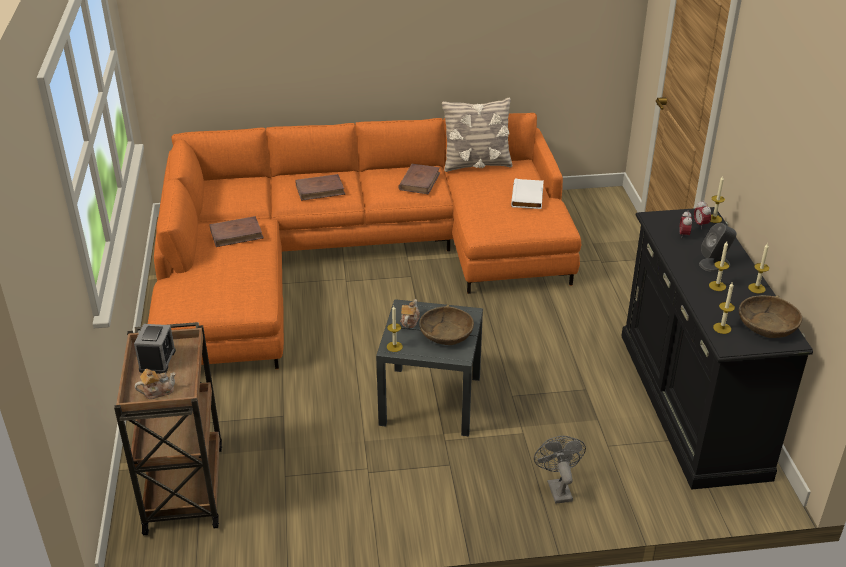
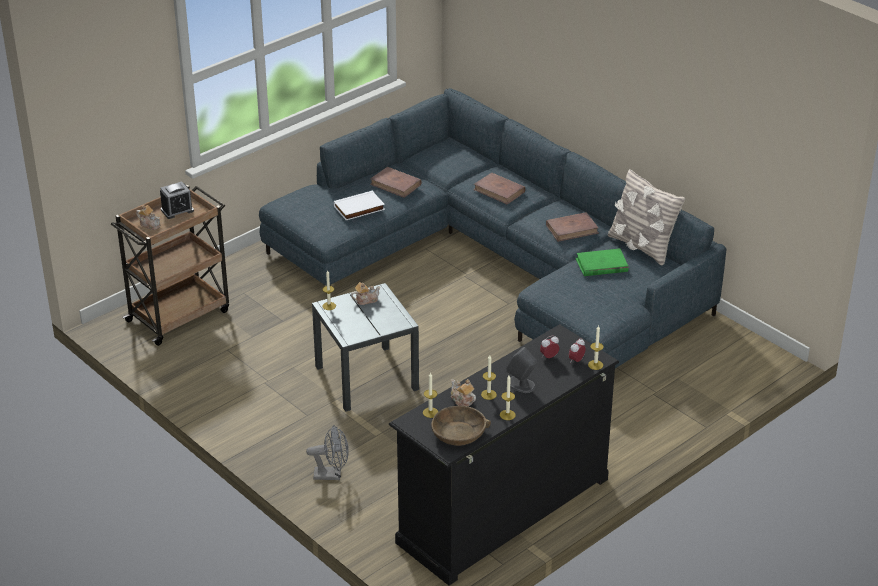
camera: 55 degrees right, 0 degrees up
orange sofa [148,113,581,369] -> blue sofa [259,88,726,368]
brown bowl [419,305,474,345] -> none
white book [511,178,544,209] -> white book moved to [334,191,385,220]
grey fan [534,436,586,504] -> grey fan turned 45 degrees clockwise [306,425,349,480]
none -> teapot [451,379,476,406]
none -> green book [575,248,629,276]

